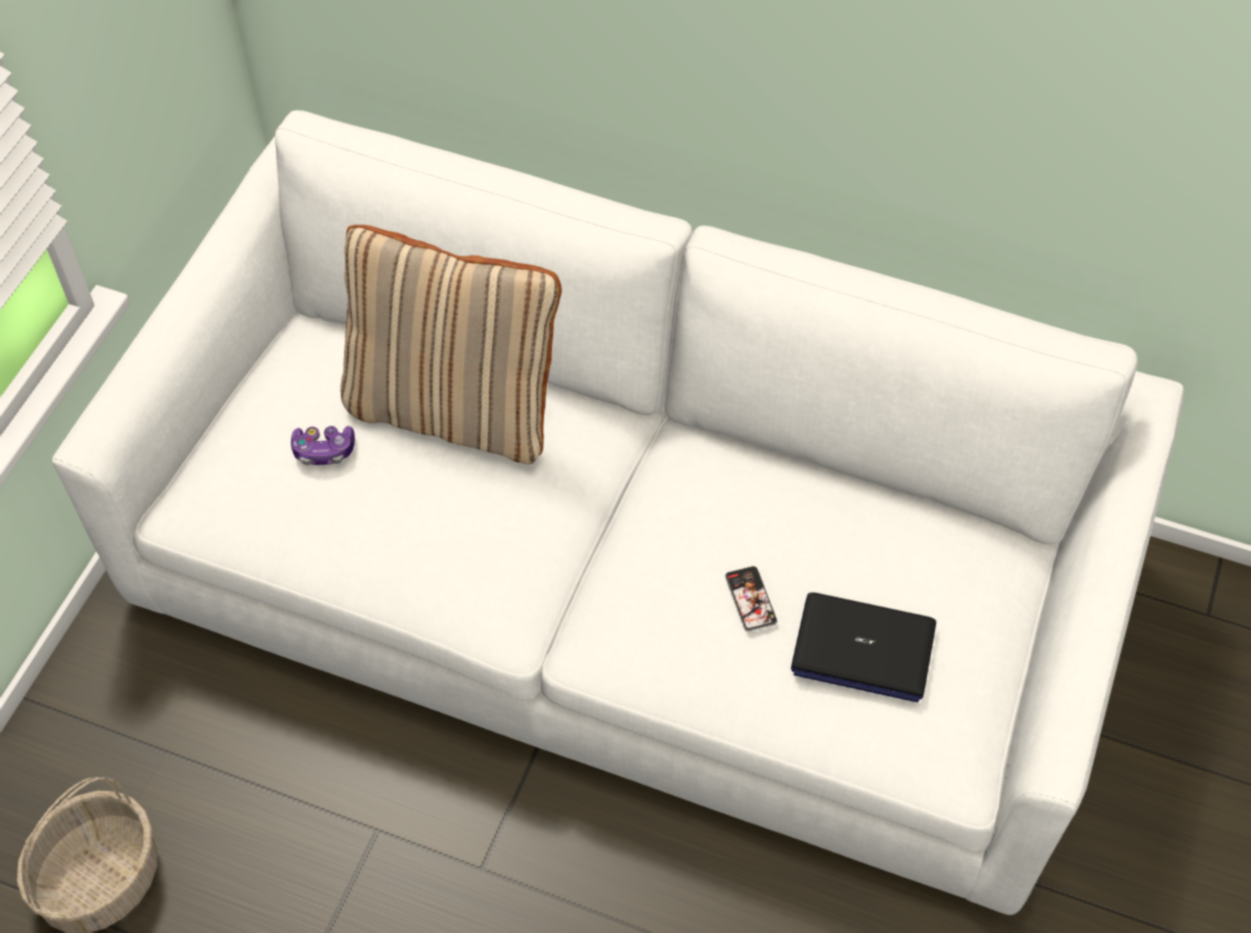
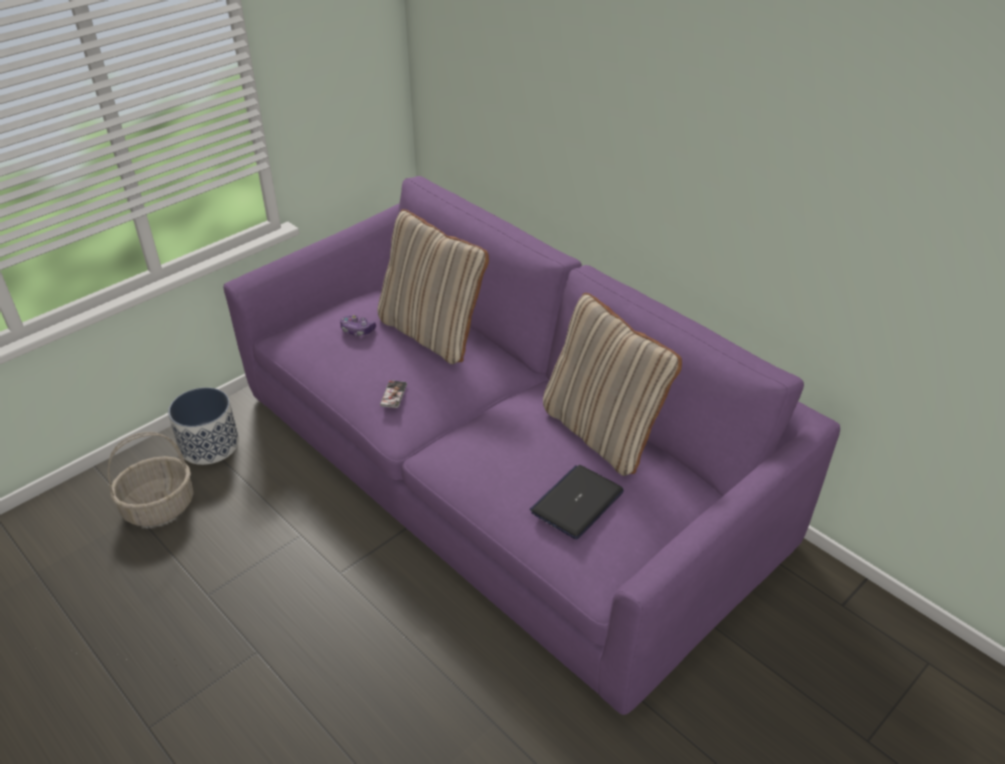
camera: 25 degrees right, 15 degrees down
white sofa [52,110,1184,915] -> purple sofa [223,176,840,715]
phone [725,566,777,631] -> phone moved to [380,380,407,408]
laptop [791,592,936,703] -> laptop turned 90 degrees clockwise [530,465,624,540]
none -> planter [168,387,239,465]
none -> beige pillow [543,293,682,476]

